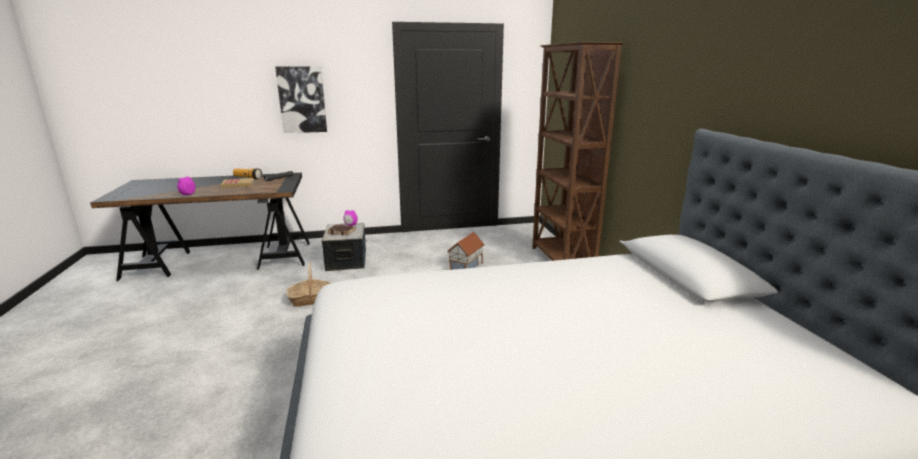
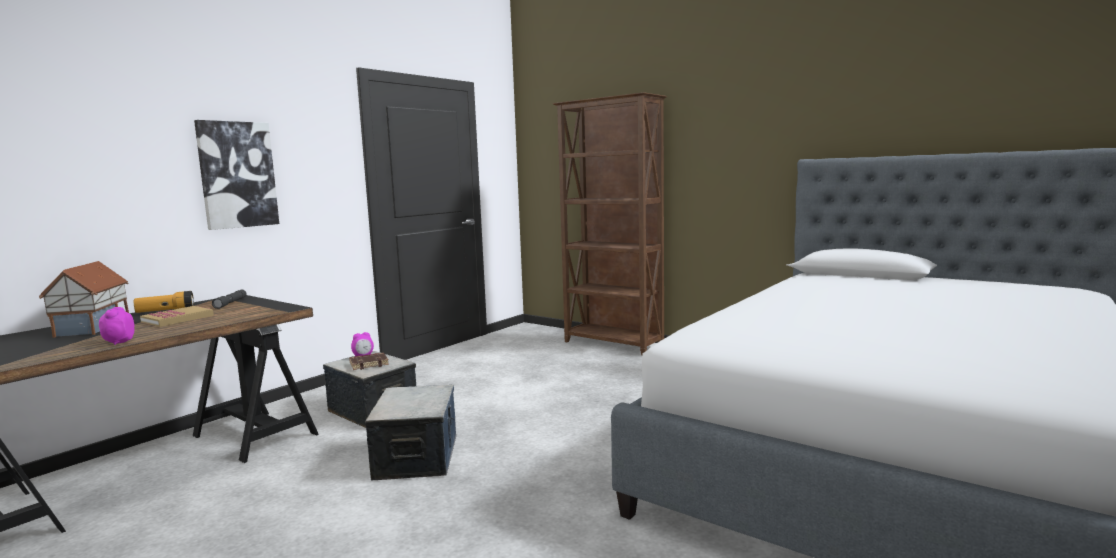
camera: 40 degrees left, 10 degrees down
basket [286,262,331,307] -> storage box [365,385,456,480]
toy house [447,232,485,270] -> toy house moved to [39,261,129,338]

